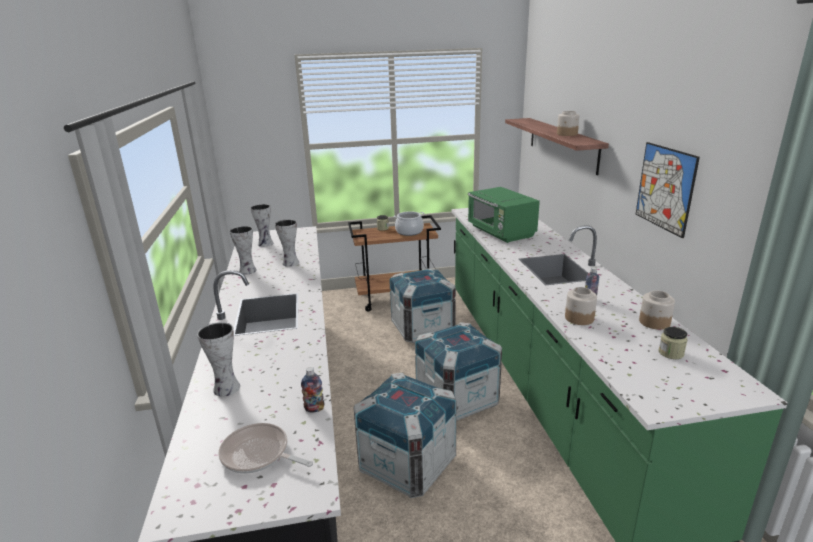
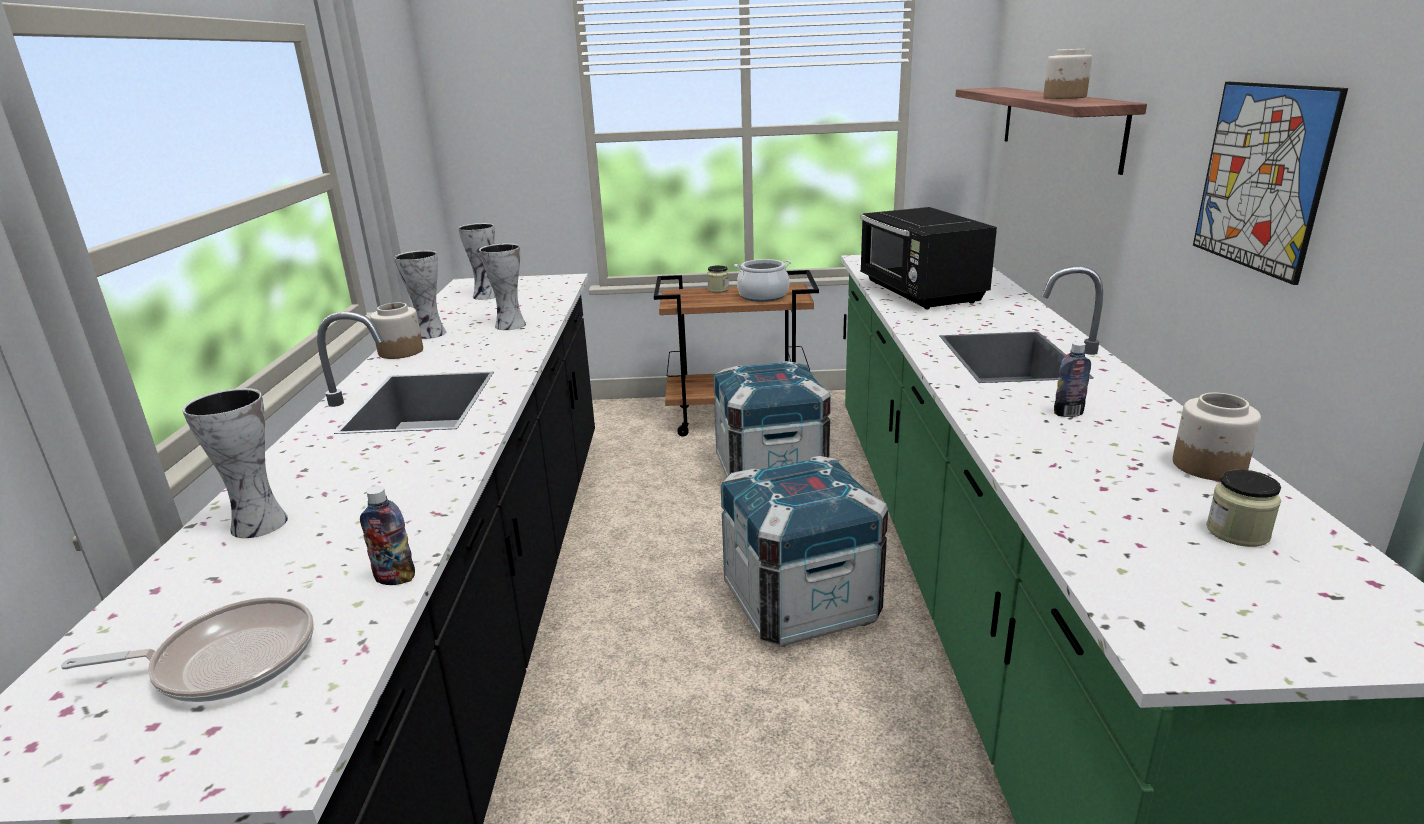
camera: 10 degrees right, 0 degrees up
frying pan [218,423,313,474] -> frying pan turned 135 degrees clockwise [61,597,314,702]
crate [354,373,457,498] -> none
green microwave [468,187,540,243] -> black microwave [860,207,997,309]
jar [565,287,597,325] -> jar moved to [370,303,423,359]

